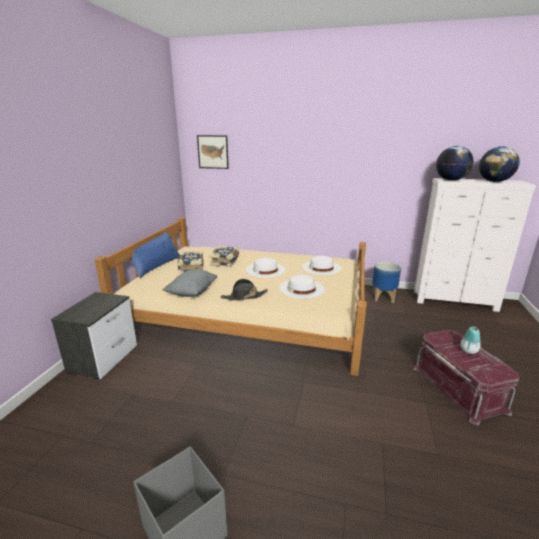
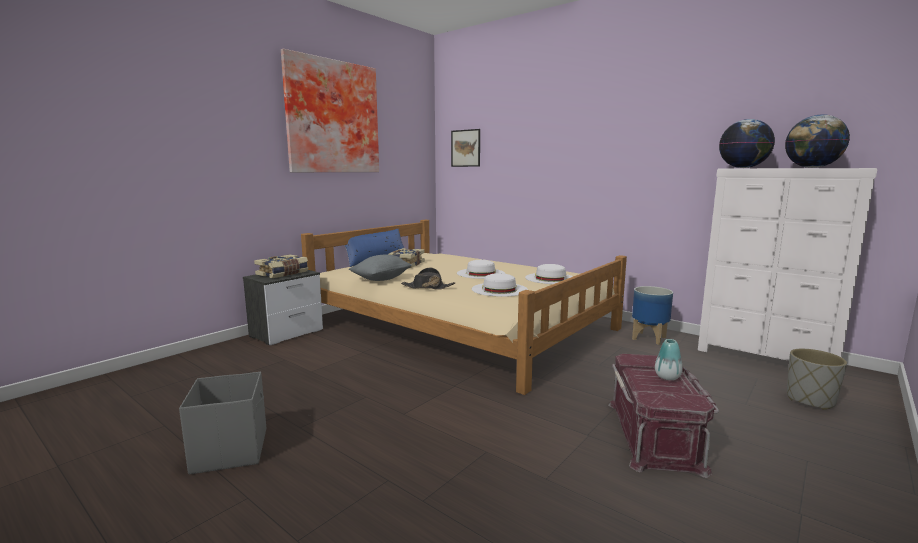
camera: 25 degrees right, 10 degrees down
book [209,246,239,267] -> book moved to [254,255,308,278]
none -> picture [281,49,379,172]
none -> grey planter [787,349,847,410]

